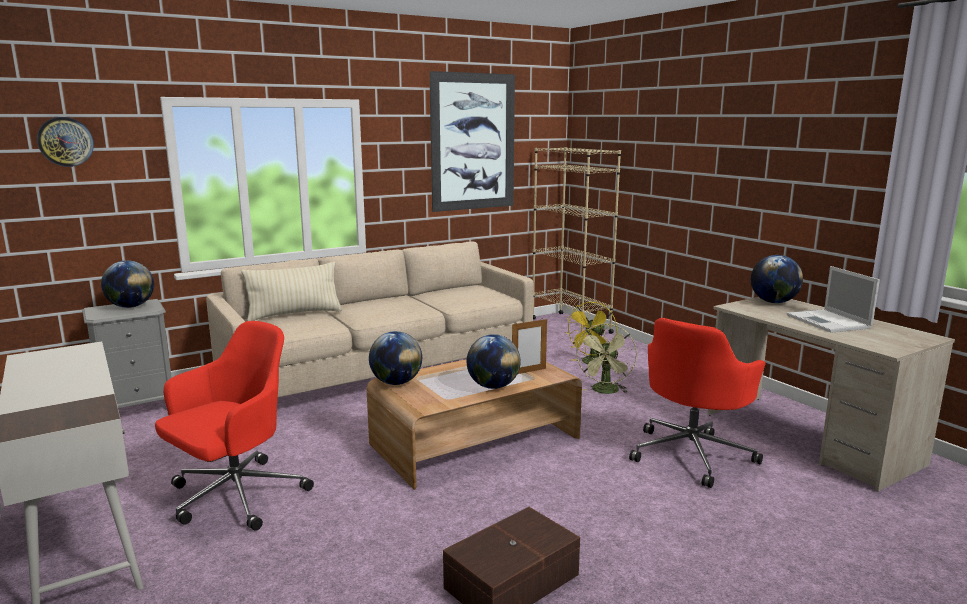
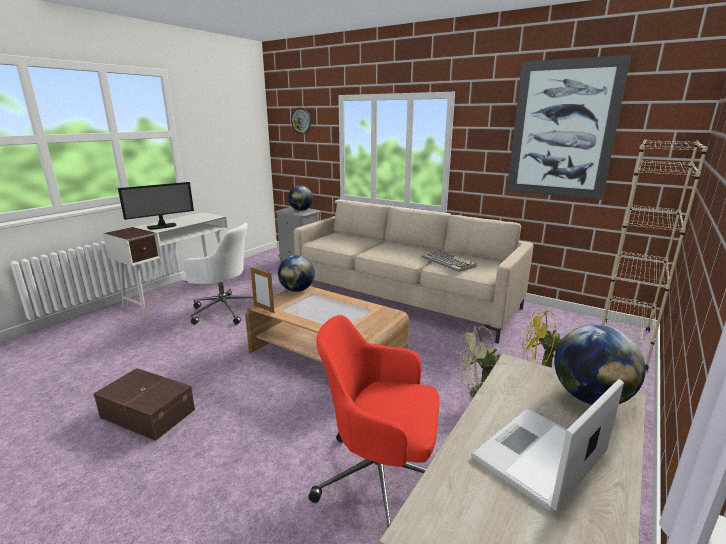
camera: 65 degrees right, 5 degrees up
red office chair [155,321,314,531] -> white office chair [180,223,253,325]
beige pillow [241,262,342,321] -> none
globe [467,334,521,389] -> none
picture frame [512,318,547,374] -> picture frame moved to [250,267,274,313]
none -> monitor [118,182,194,230]
none -> keyboard [421,250,476,272]

